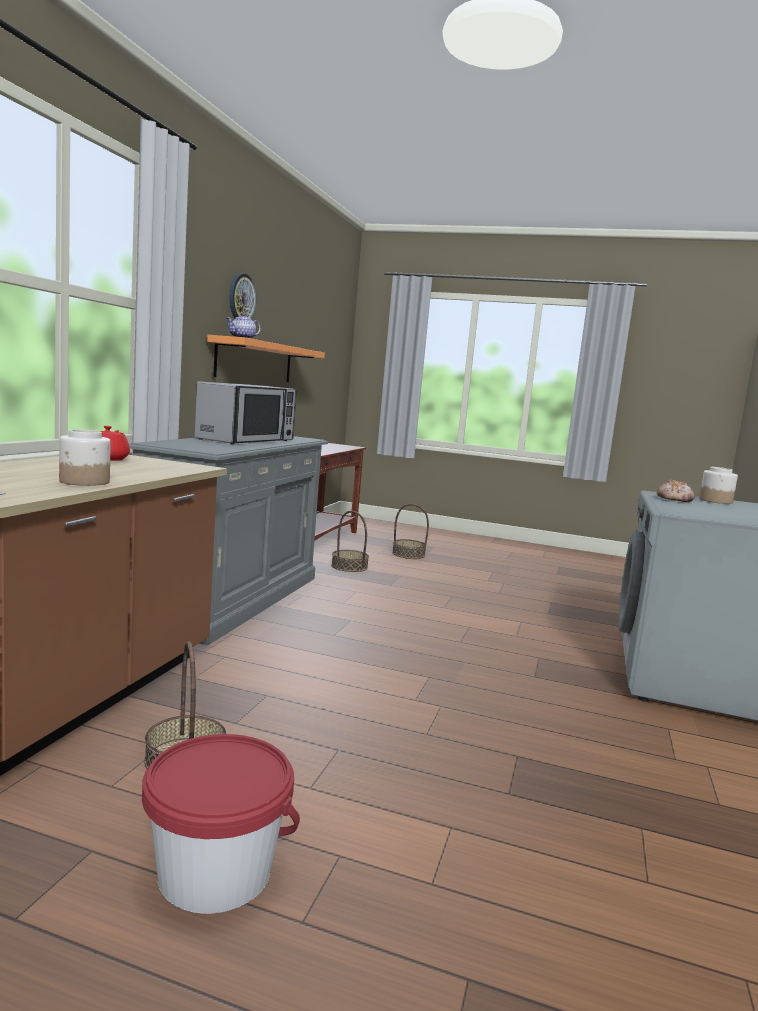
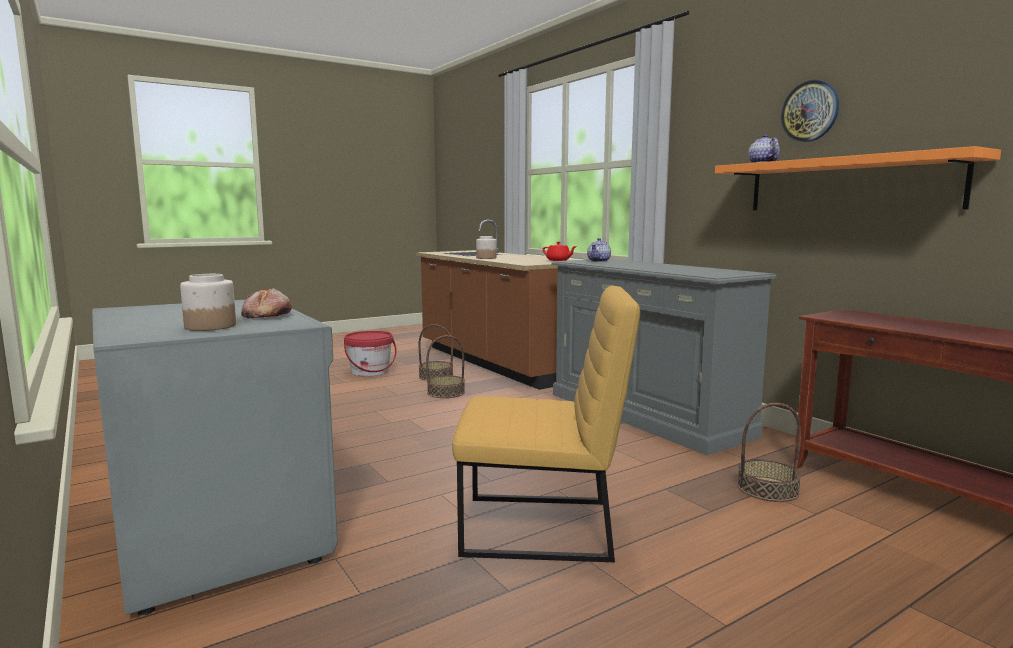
camera: 130 degrees right, 0 degrees up
microwave [195,381,297,444] -> none
basket [392,504,429,559] -> basket moved to [426,335,465,398]
none -> yellow chair [452,285,640,562]
none -> teapot [587,238,611,262]

